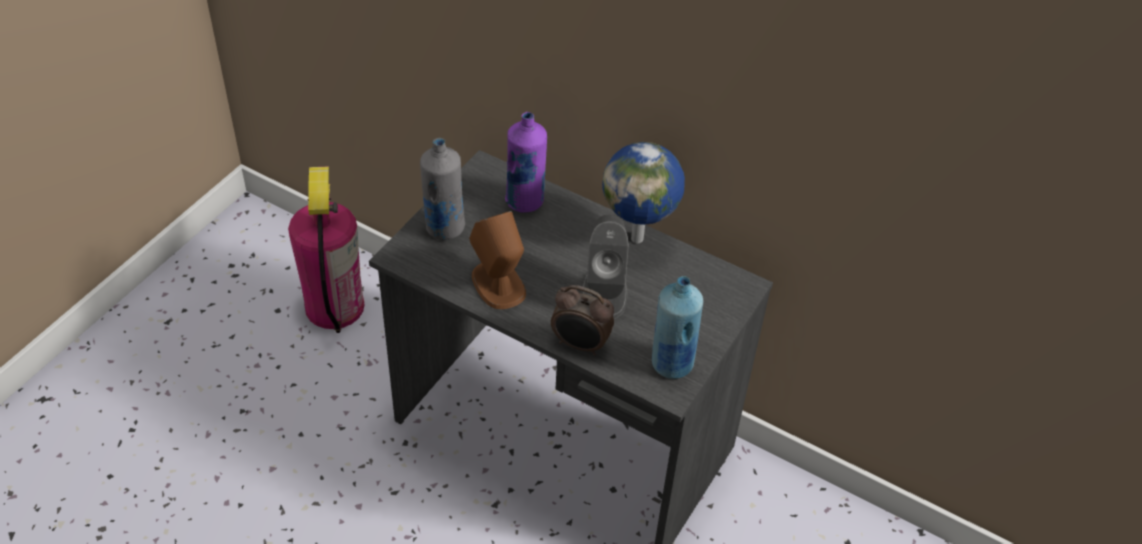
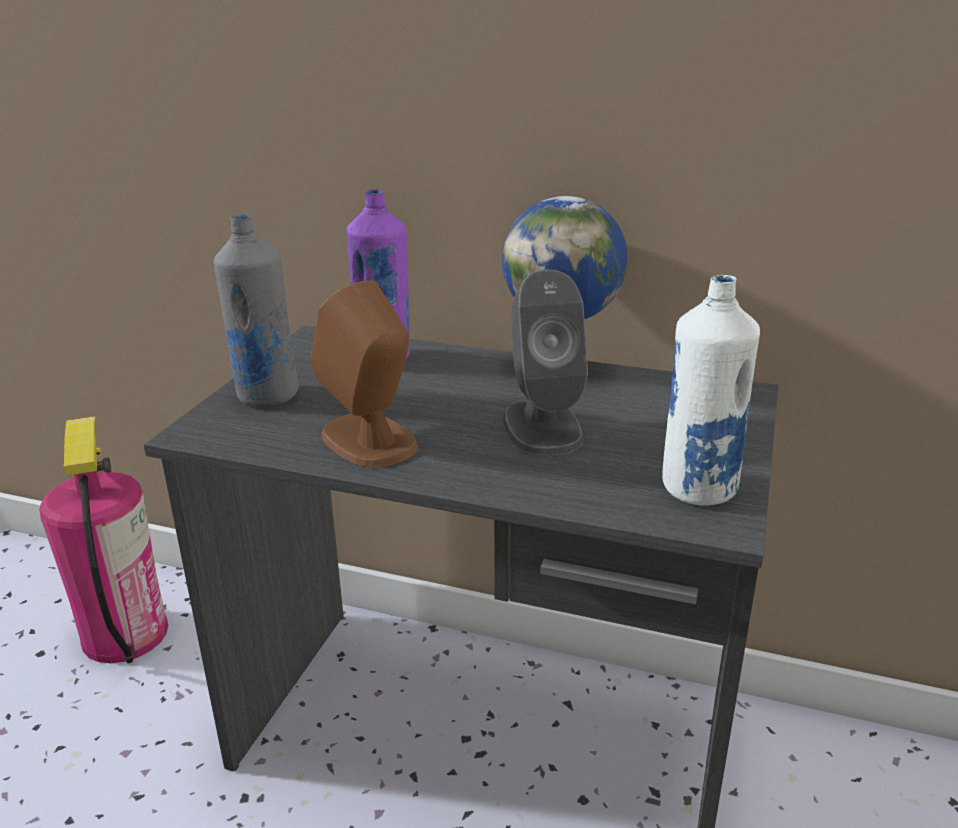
camera: 10 degrees left, 20 degrees down
alarm clock [551,285,614,355] -> none
blue bottle [652,276,703,379] -> white bottle [662,275,760,506]

